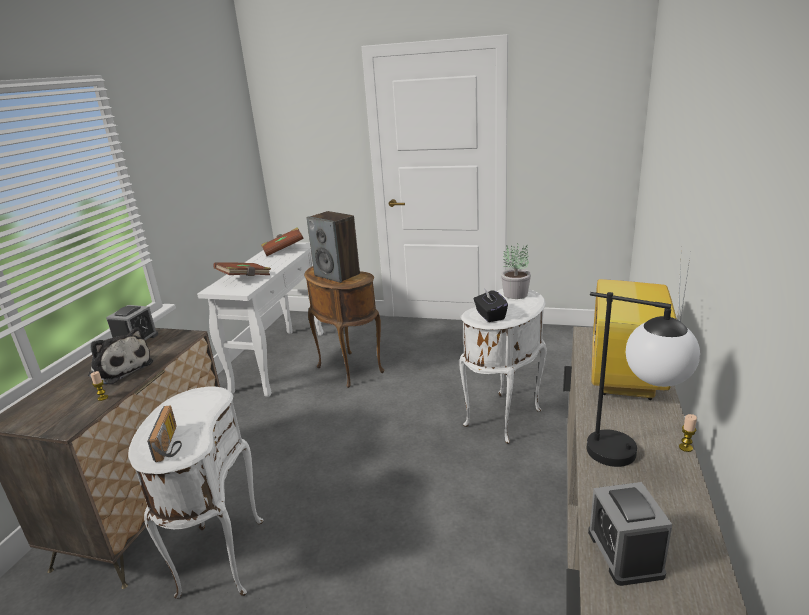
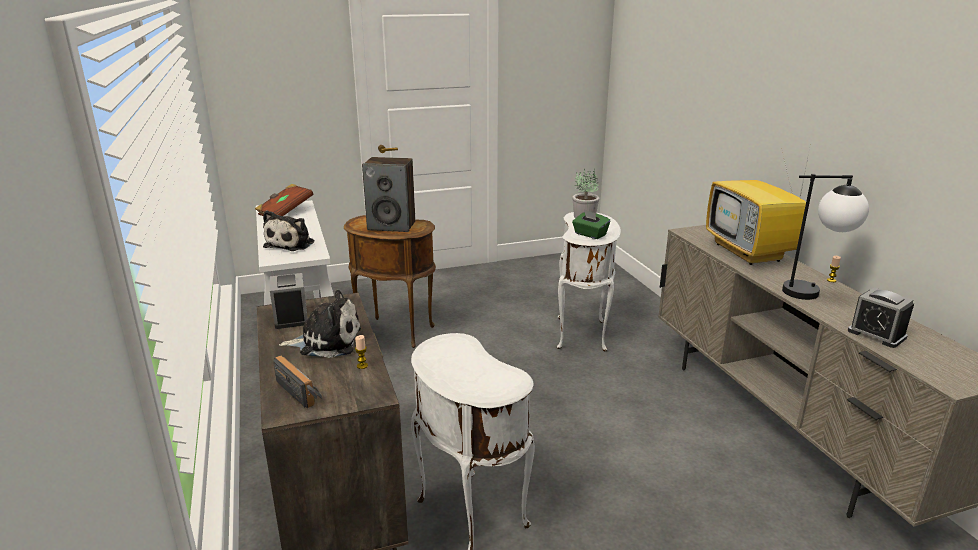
camera: 35 degrees left, 0 degrees up
radio [147,405,182,462] -> radio moved to [273,356,322,408]
brown book [214,263,271,276] -> plush toy [263,210,314,251]
black tissue box [474,288,508,322] -> green tissue box [572,210,610,239]

